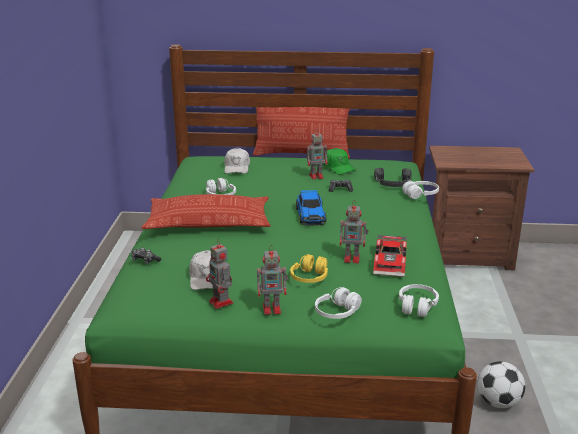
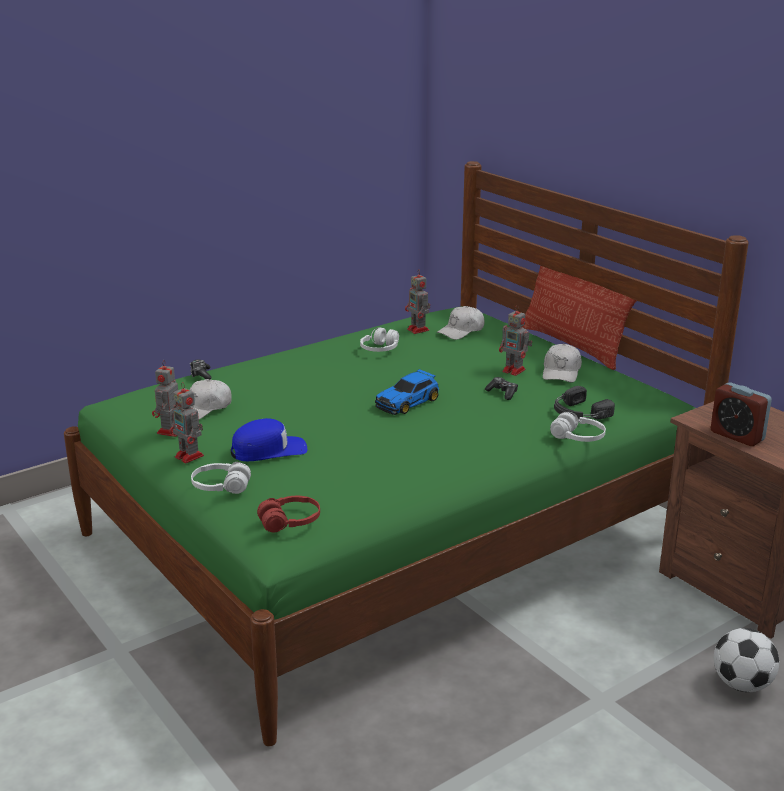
camera: 50 degrees right, 0 degrees up
pillow [141,194,271,229] -> none
yellow headphones [290,254,328,283] -> blue cap [231,418,307,461]
green cap [323,148,356,175] -> white cap [543,344,582,382]
toy robot [340,200,368,263] -> toy robot moved to [405,269,430,334]
toy car [373,235,407,277] -> none
white headphones [399,284,439,317] -> red headphones [257,496,320,533]
football [478,361,525,408] -> football moved to [714,628,779,692]
none -> alarm clock [711,382,772,446]

